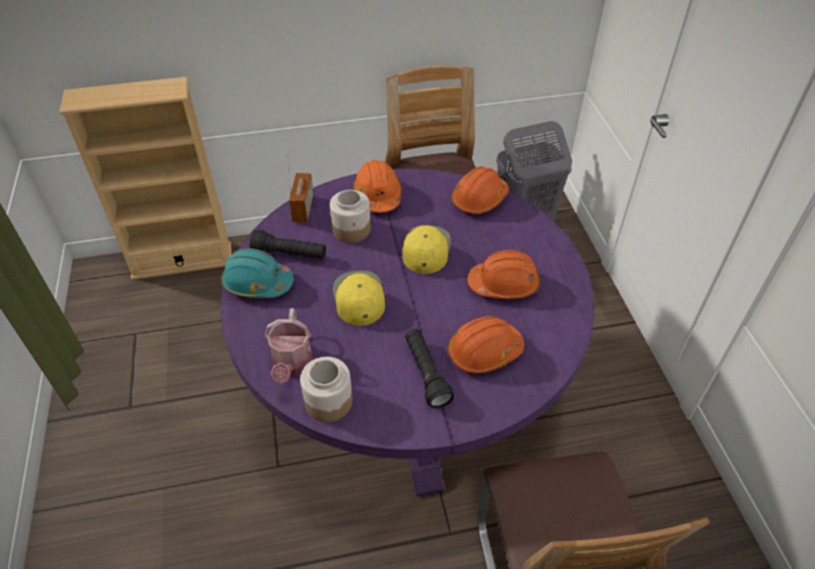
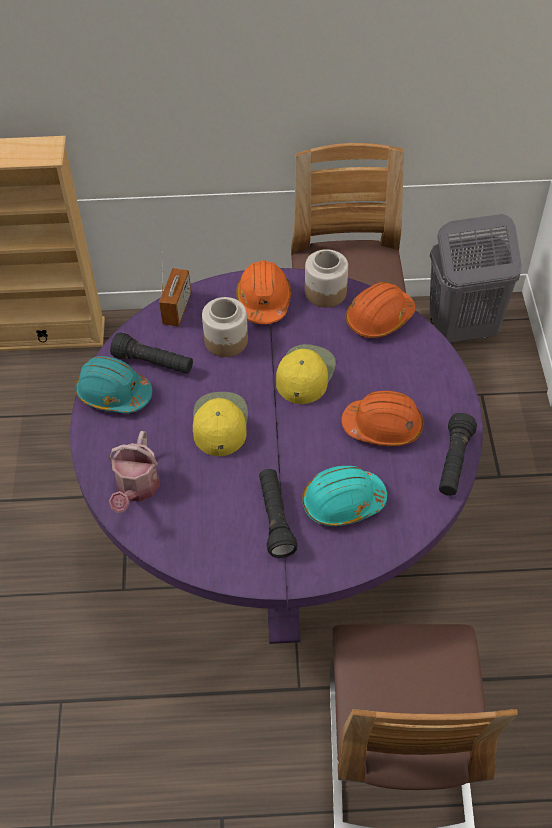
camera: 10 degrees right, 5 degrees up
jar [300,357,353,422] -> jar moved to [305,249,348,308]
orange hard hat [448,316,524,373] -> turquoise hard hat [302,466,387,526]
none -> black flashlight [439,413,477,496]

